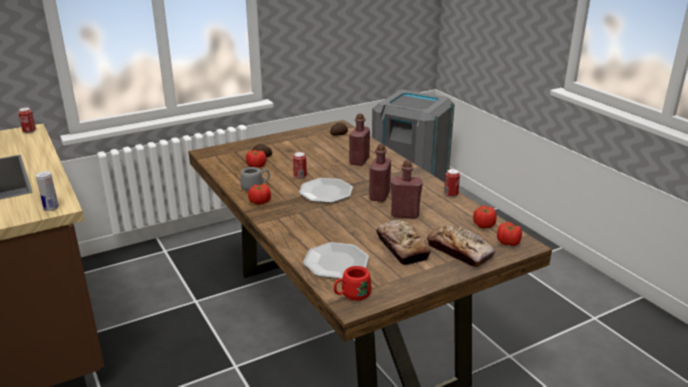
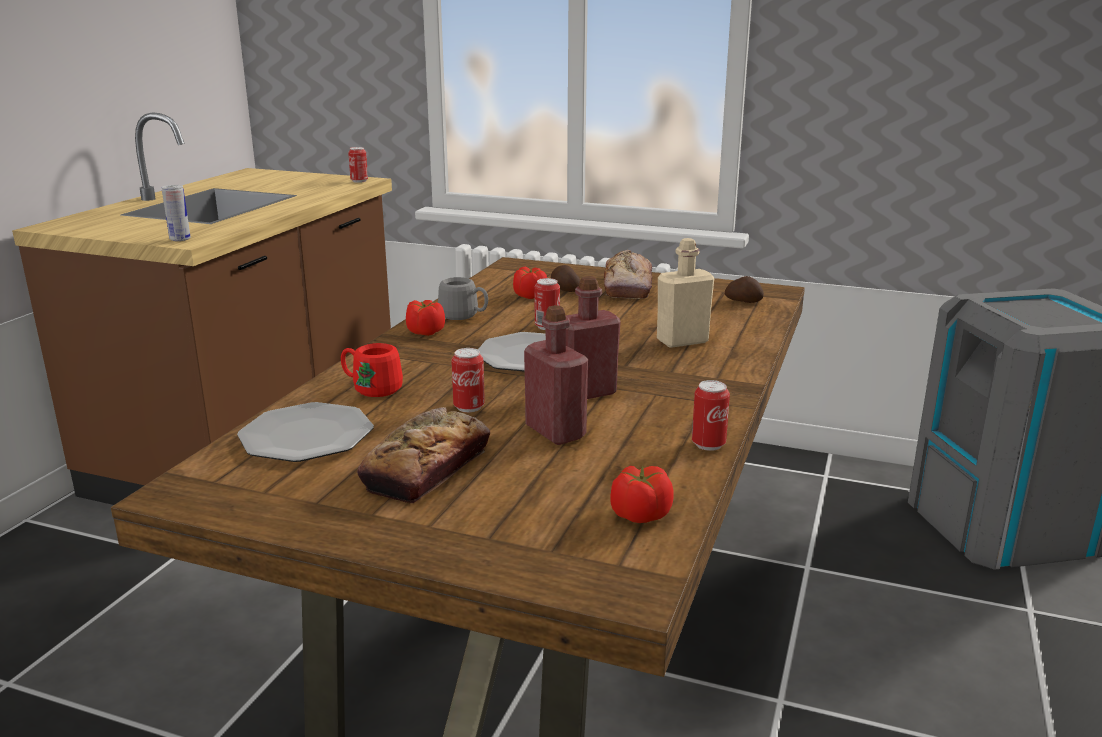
camera: 50 degrees right, 5 degrees down
red mug [334,266,371,301] -> red mug moved to [341,343,403,397]
red bottle [349,113,370,166] -> beige bottle [657,238,714,348]
bread [427,225,495,267] -> bread moved to [604,250,652,299]
tomato [497,222,522,246] -> none
none -> can [451,348,485,412]

